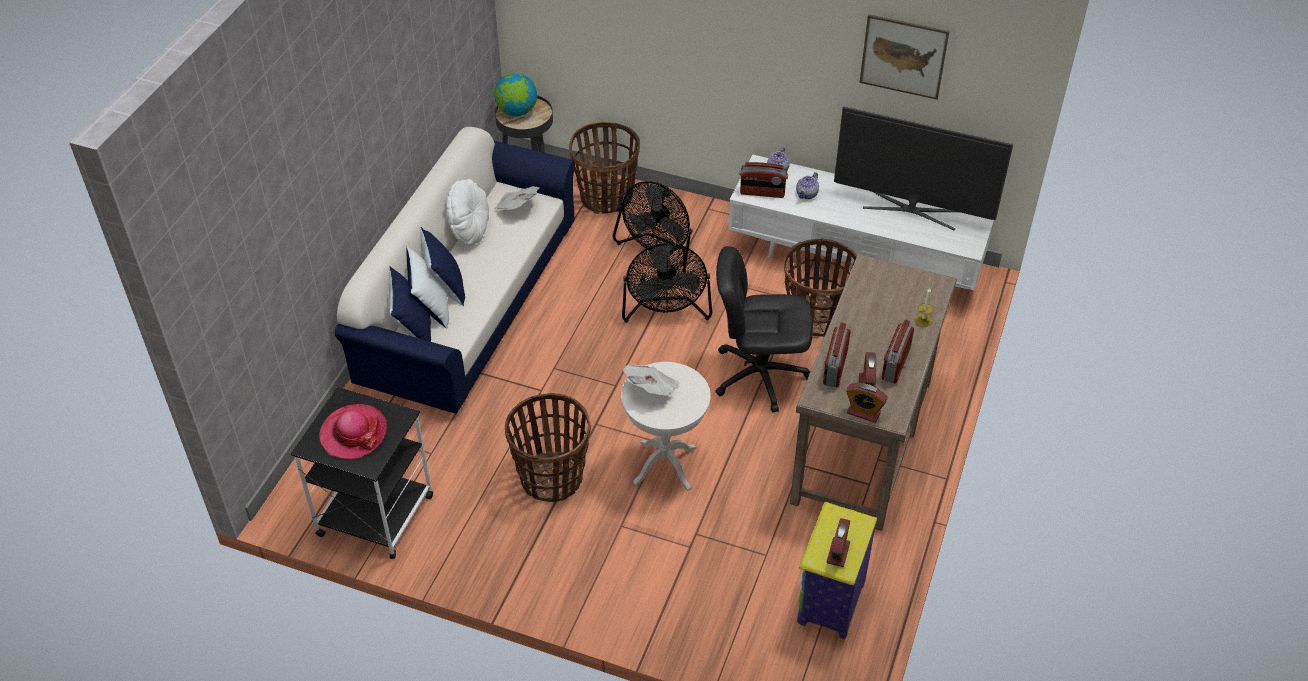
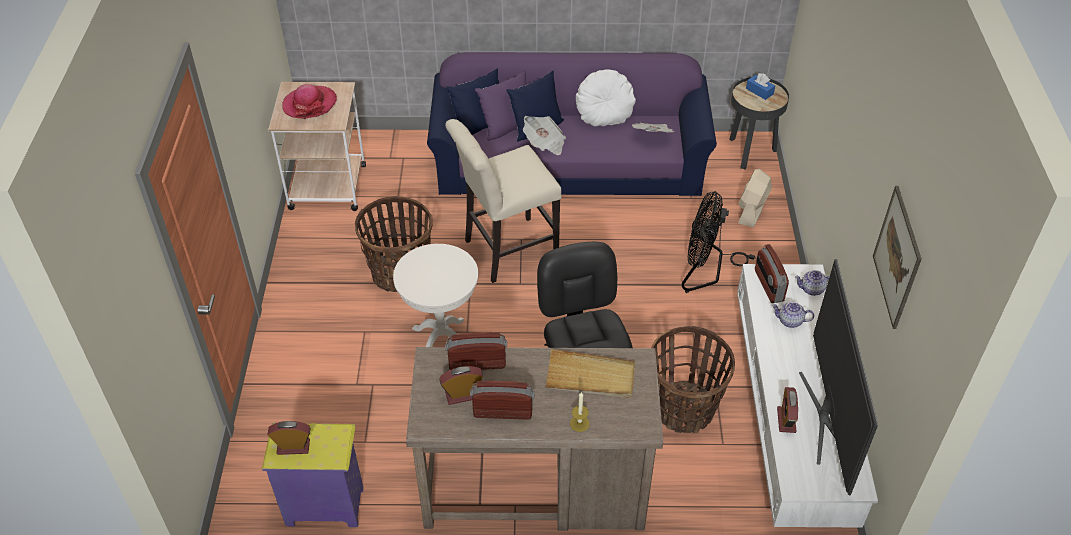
camera: 70 degrees right, 0 degrees up
black cart [291,387,433,559] -> beige cart [268,82,366,211]
white sofa [335,127,575,414] -> purple sofa [427,52,717,196]
globe [494,73,537,116] -> blue tissue box [746,73,775,100]
basket [569,122,640,214] -> beige fan [738,169,772,228]
black fan [622,242,712,323] -> none
newspaper [623,364,679,396] -> newspaper moved to [523,116,566,155]
alarm clock [846,383,887,423] -> alarm clock moved to [777,387,798,433]
none -> beige stool [445,119,561,283]
none -> beige tray [545,349,635,398]

